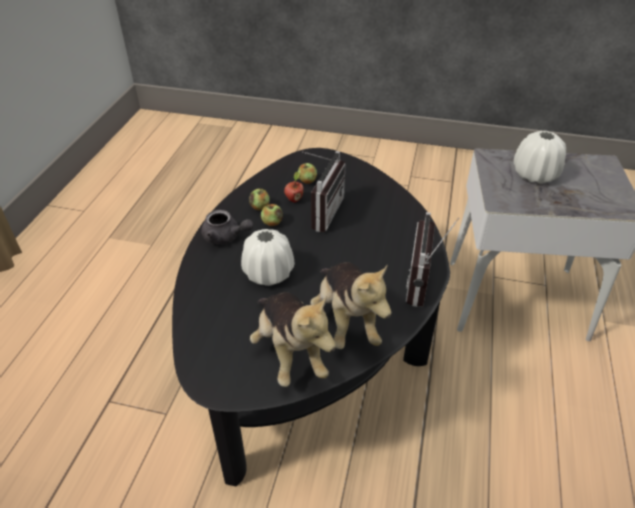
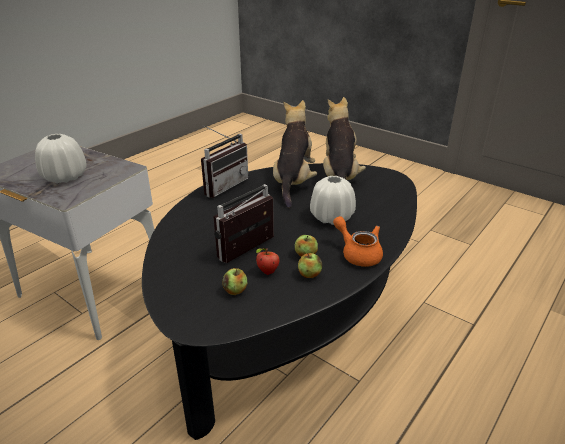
camera: 155 degrees left, 10 degrees down
grey teapot [201,210,254,244] -> orange teapot [333,216,383,267]

